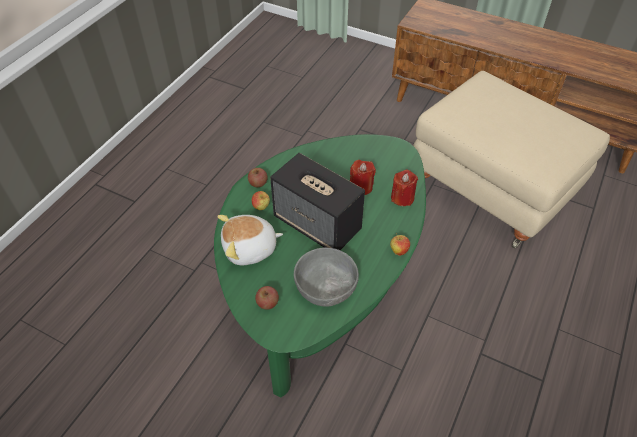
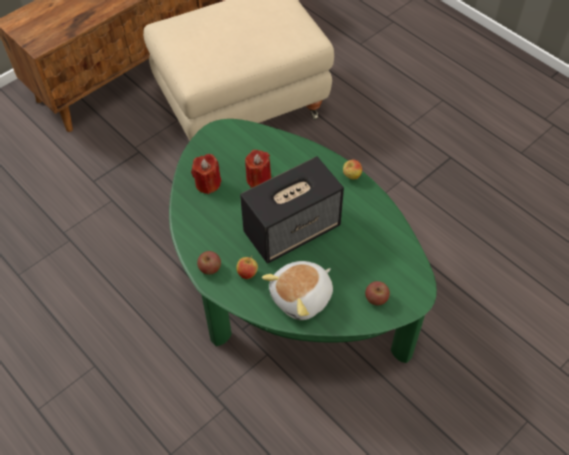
camera: 70 degrees left, 5 degrees up
plush toy [217,215,283,265] -> plush toy turned 45 degrees clockwise [262,261,333,320]
grey bowl [294,247,359,307] -> none
red candle [391,169,418,206] -> red candle moved to [191,154,221,194]

